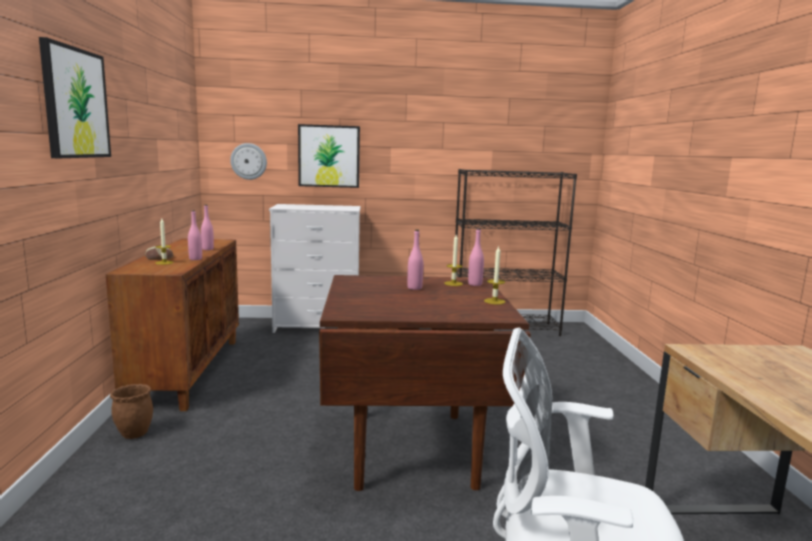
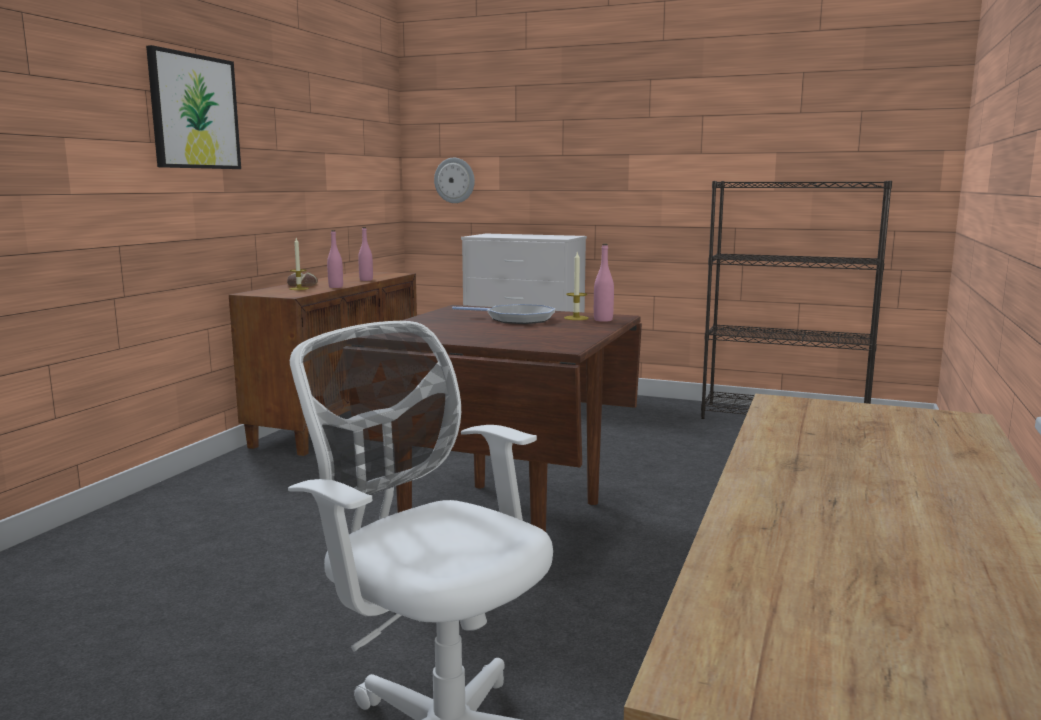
camera: 25 degrees right, 0 degrees up
brown planter [110,384,153,439] -> none
picture [298,124,360,188] -> none
pink bottle [407,230,423,290] -> frying pan [452,304,555,324]
candle [484,245,505,304] -> none

